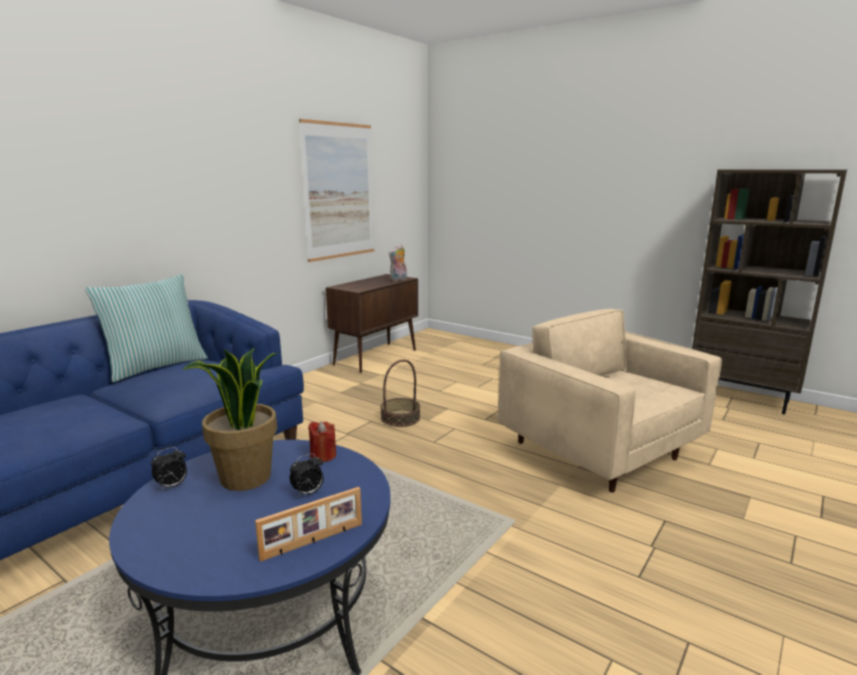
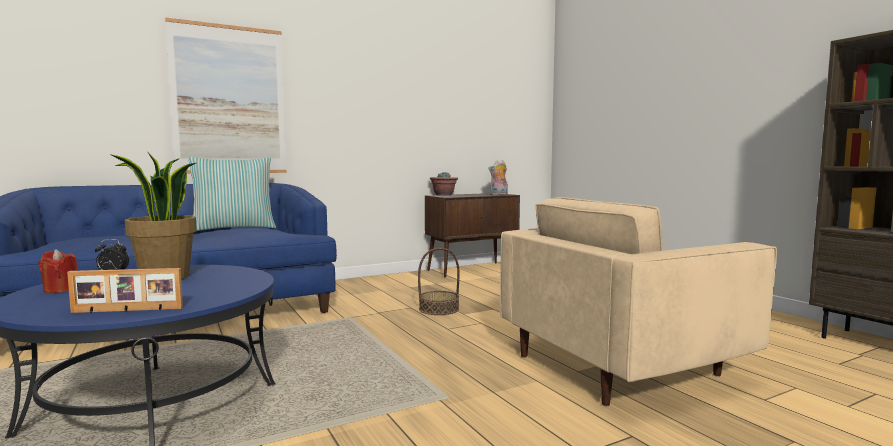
camera: 25 degrees right, 10 degrees down
alarm clock [290,453,324,496] -> none
picture [299,119,374,262] -> picture moved to [165,17,287,174]
red candle [308,421,336,462] -> red candle moved to [39,249,78,293]
beige armchair [498,309,722,493] -> beige armchair turned 105 degrees counterclockwise [500,197,777,406]
none -> potted plant [430,172,458,196]

